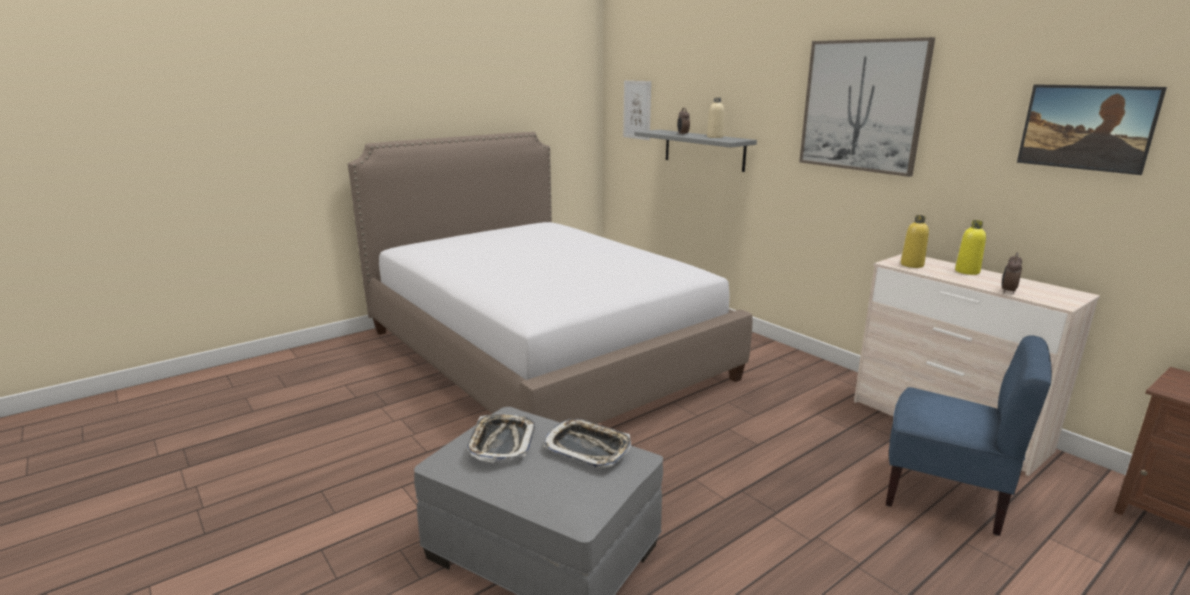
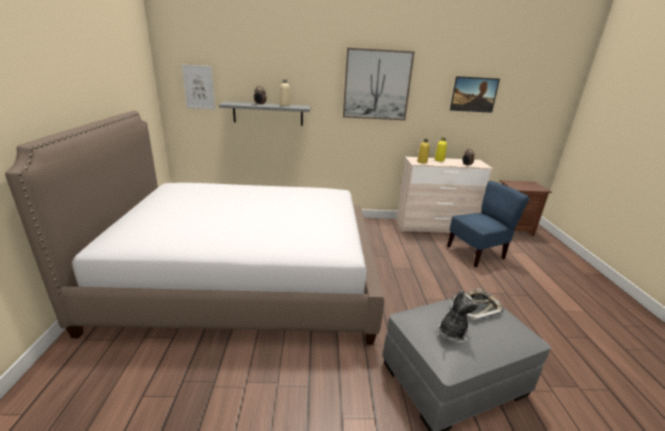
camera: 55 degrees left, 5 degrees up
tray [467,414,535,463] -> plush toy [437,290,480,344]

